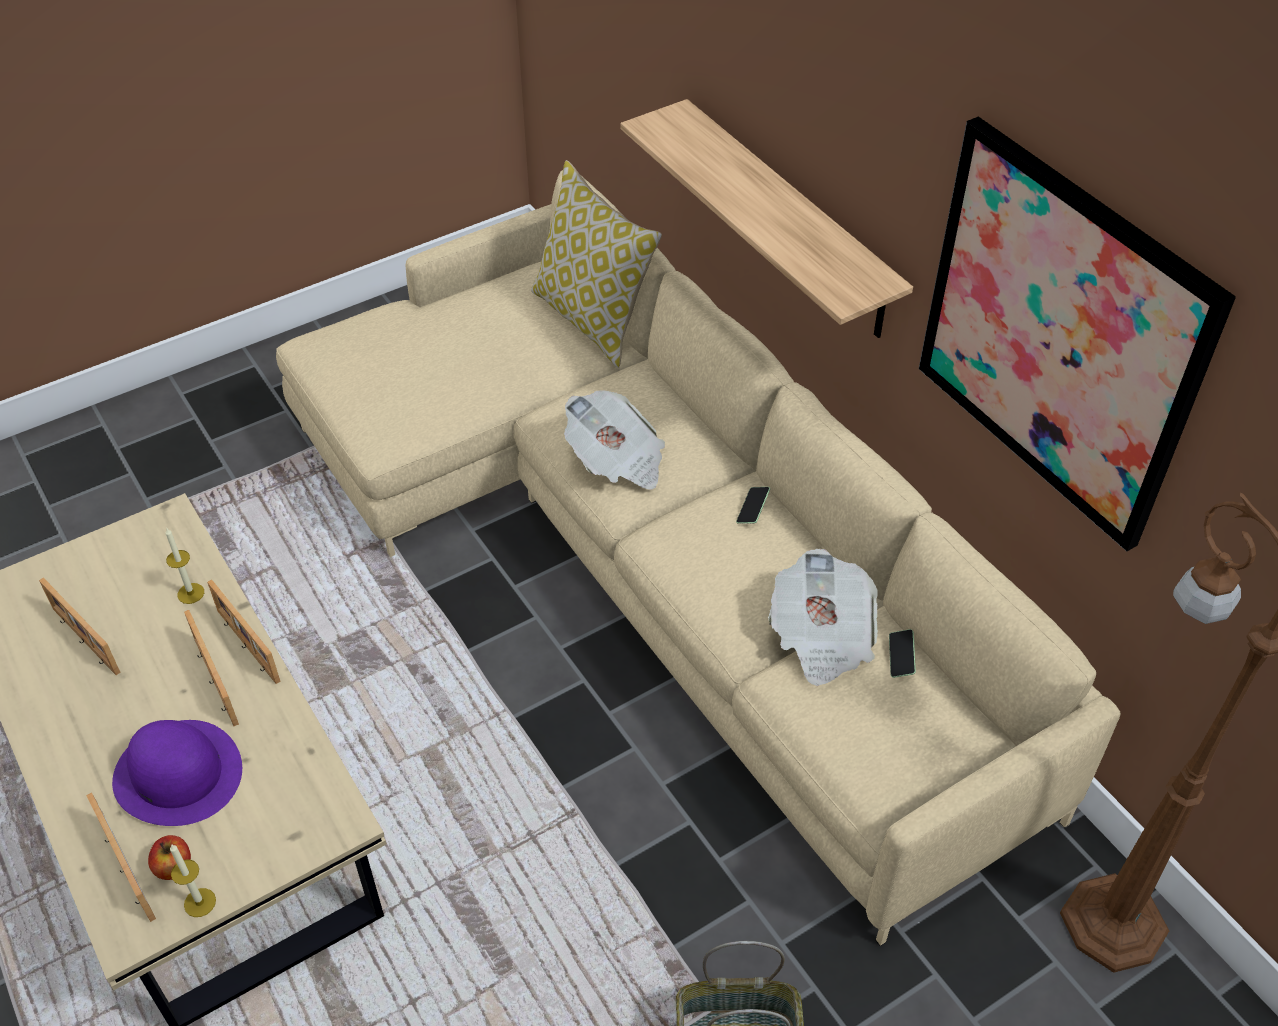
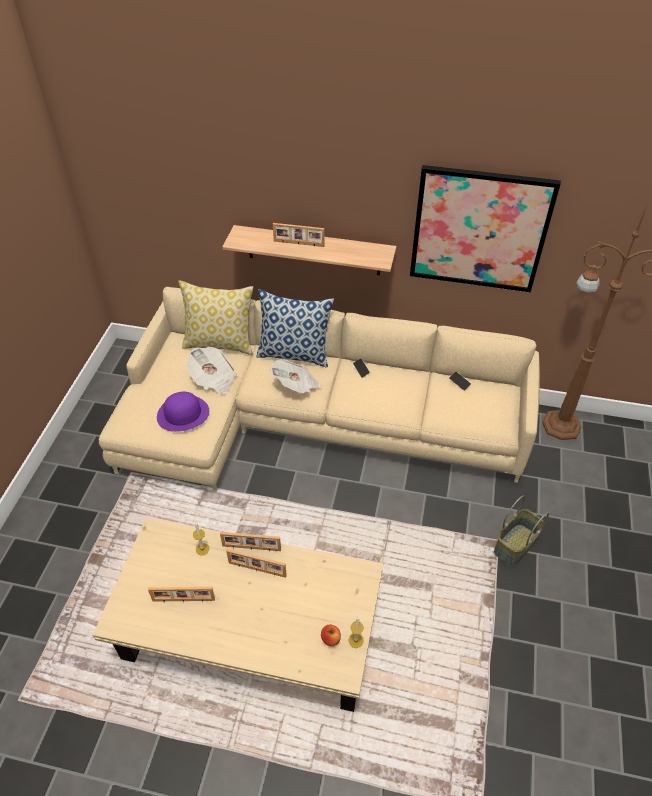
camera: 45 degrees left, 0 degrees up
picture frame [86,793,156,922] -> picture frame moved to [273,223,324,247]
purple hat [112,720,242,826] -> purple hat moved to [157,392,209,432]
newspaper [768,549,878,686] -> newspaper moved to [186,347,237,395]
none -> pillow [256,289,334,368]

